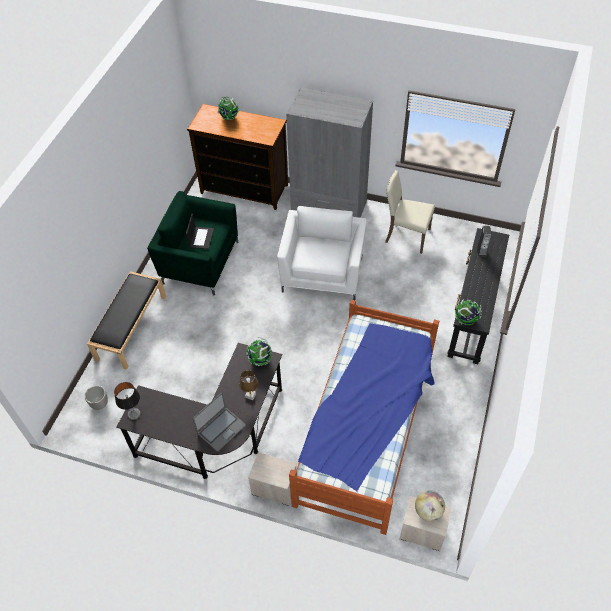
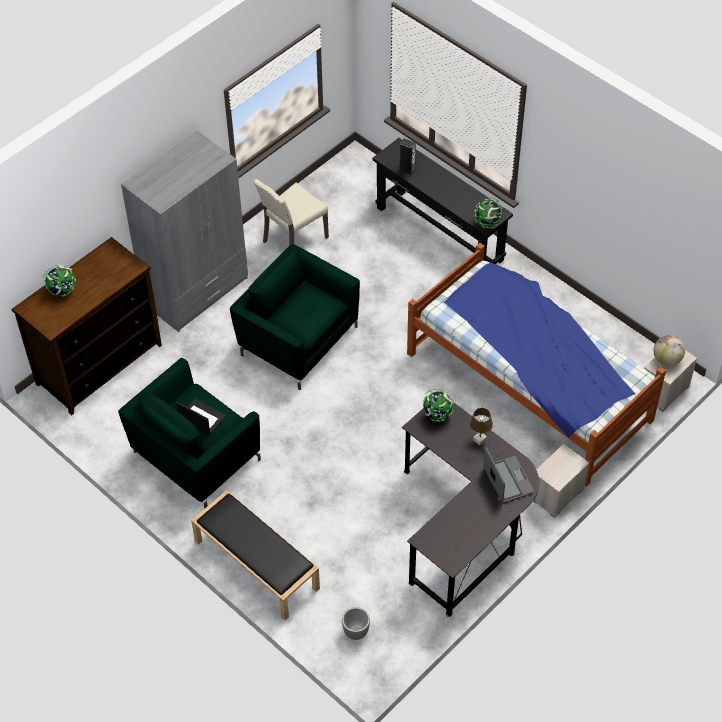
camera: 65 degrees left, 0 degrees up
table lamp [114,382,141,420] -> none
white armchair [277,206,367,300] -> green armchair [230,244,360,390]

